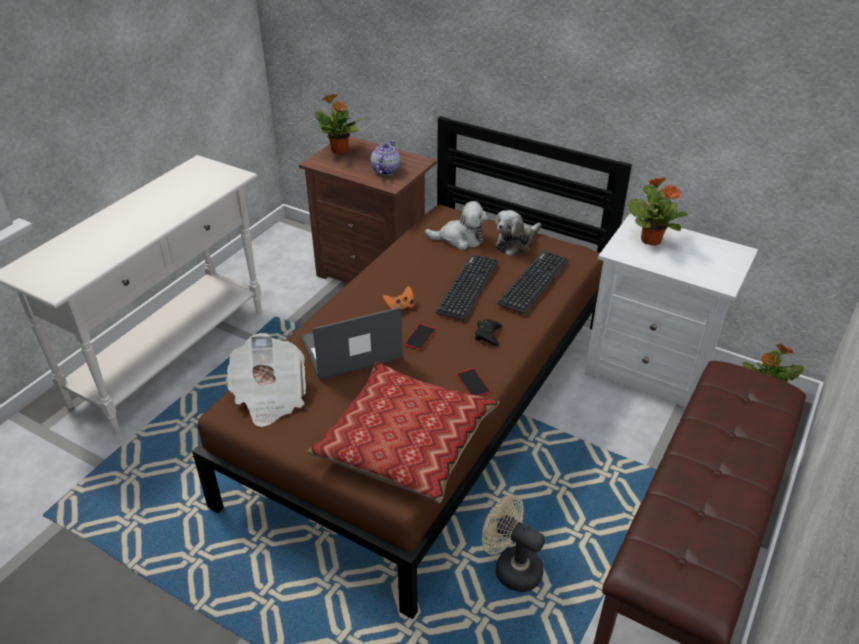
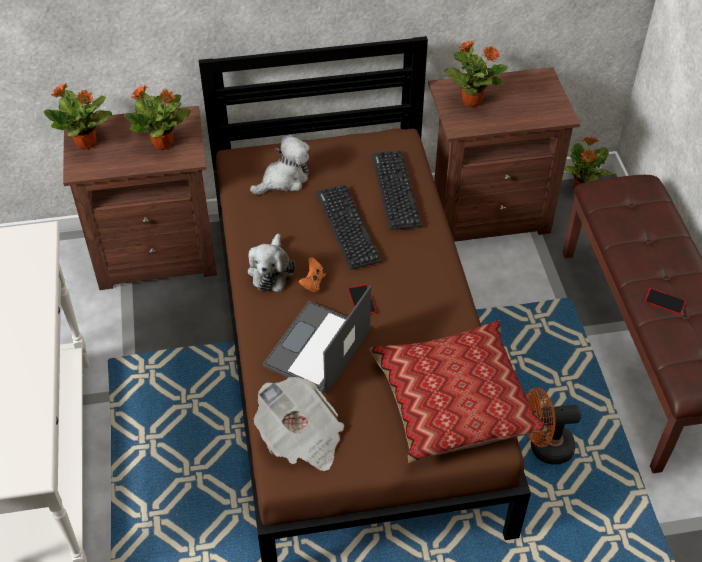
camera: 40 degrees left, 10 degrees up
teapot [371,140,401,176] -> potted plant [124,85,191,150]
phone [456,368,491,396] -> phone moved to [644,288,686,315]
black game controller [475,319,502,346] -> none
beige fan [482,494,545,592] -> orange fan [526,387,581,464]
plush toy [495,210,541,257] -> plush toy moved to [248,233,295,292]
white nightstand [584,214,758,411] -> brown nightstand [428,67,580,242]

